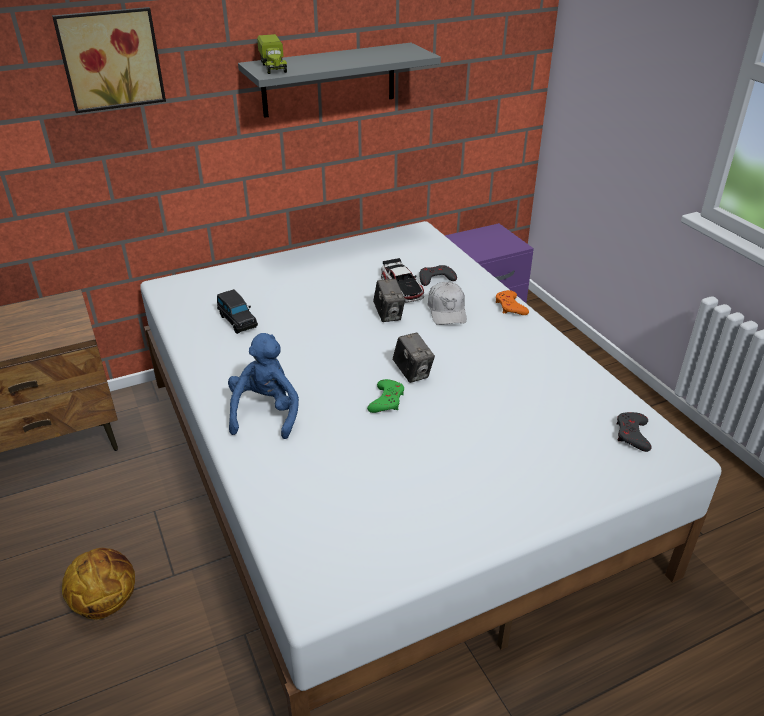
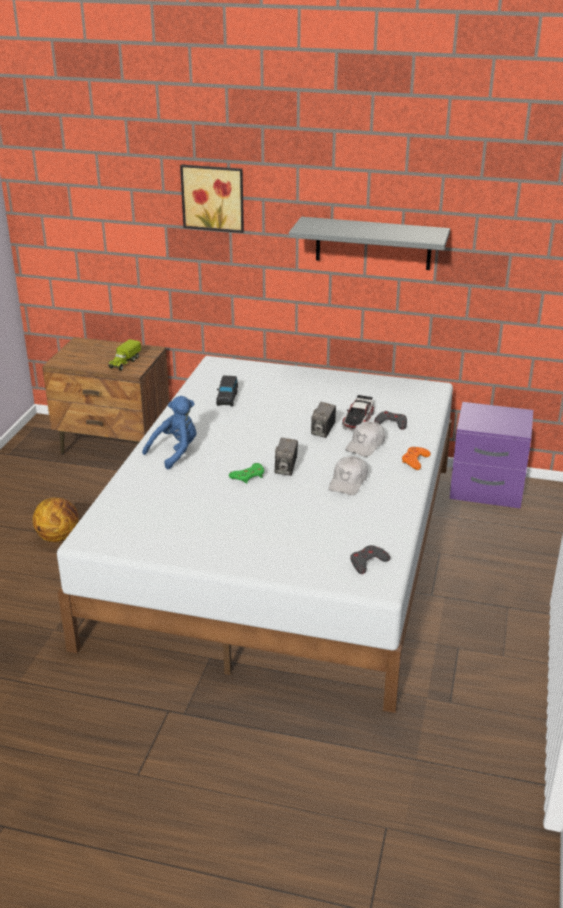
camera: 40 degrees right, 5 degrees down
toy truck [257,34,287,74] -> toy truck moved to [108,339,141,371]
none -> white cap [329,456,368,495]

